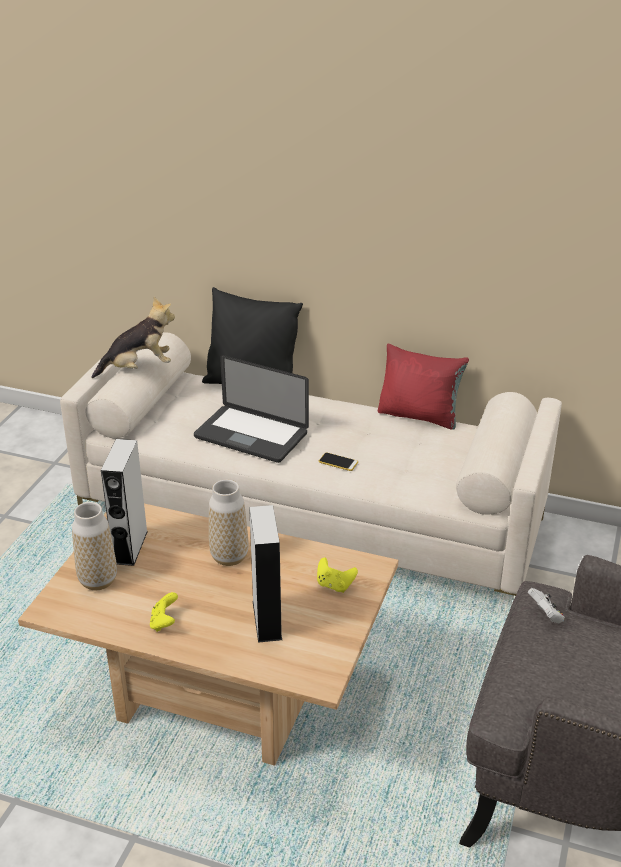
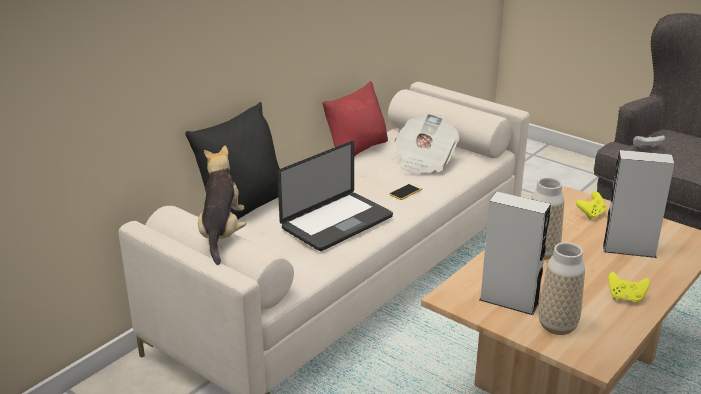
camera: 70 degrees left, 5 degrees down
none -> newspaper [394,113,460,174]

